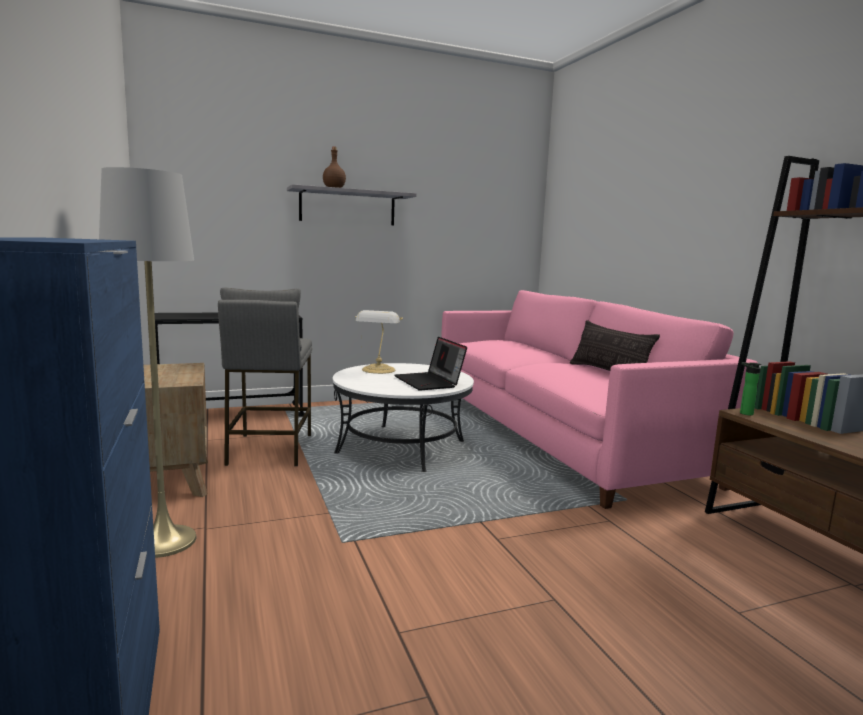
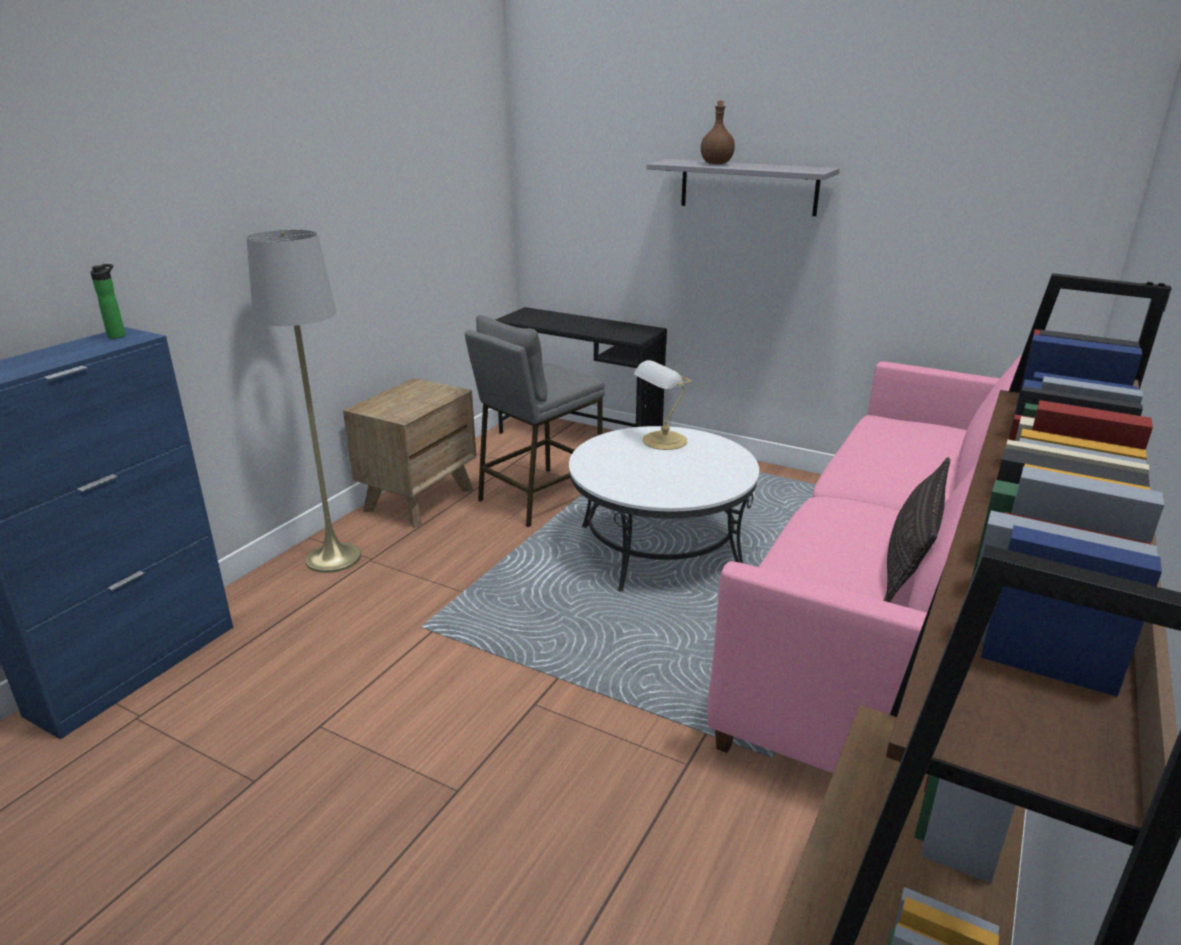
camera: 50 degrees right, 15 degrees up
laptop [395,337,467,390] -> none
bottle [740,362,761,416] -> bottle moved to [90,264,126,339]

